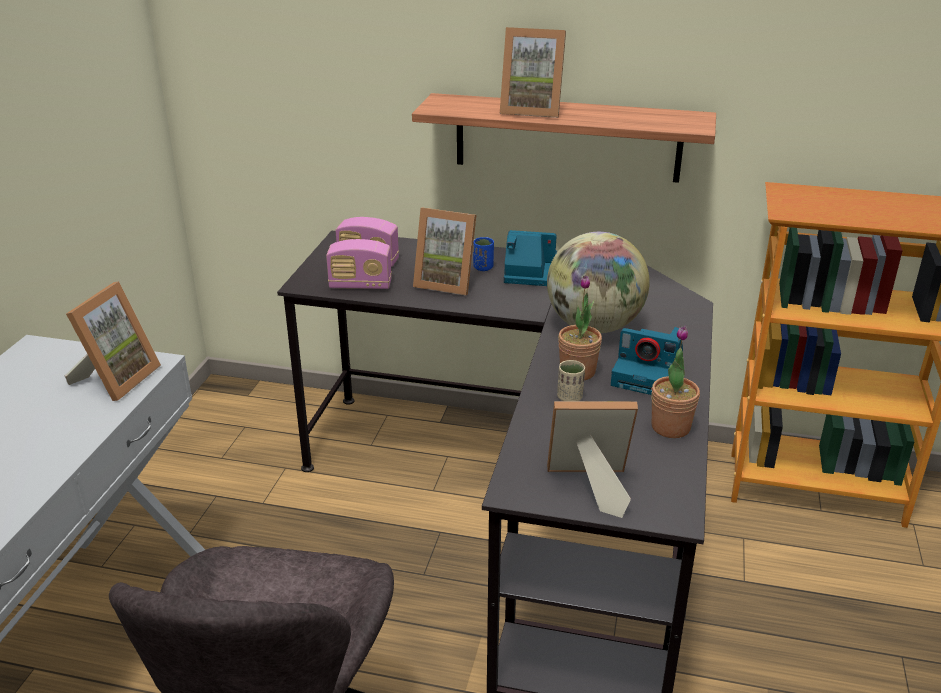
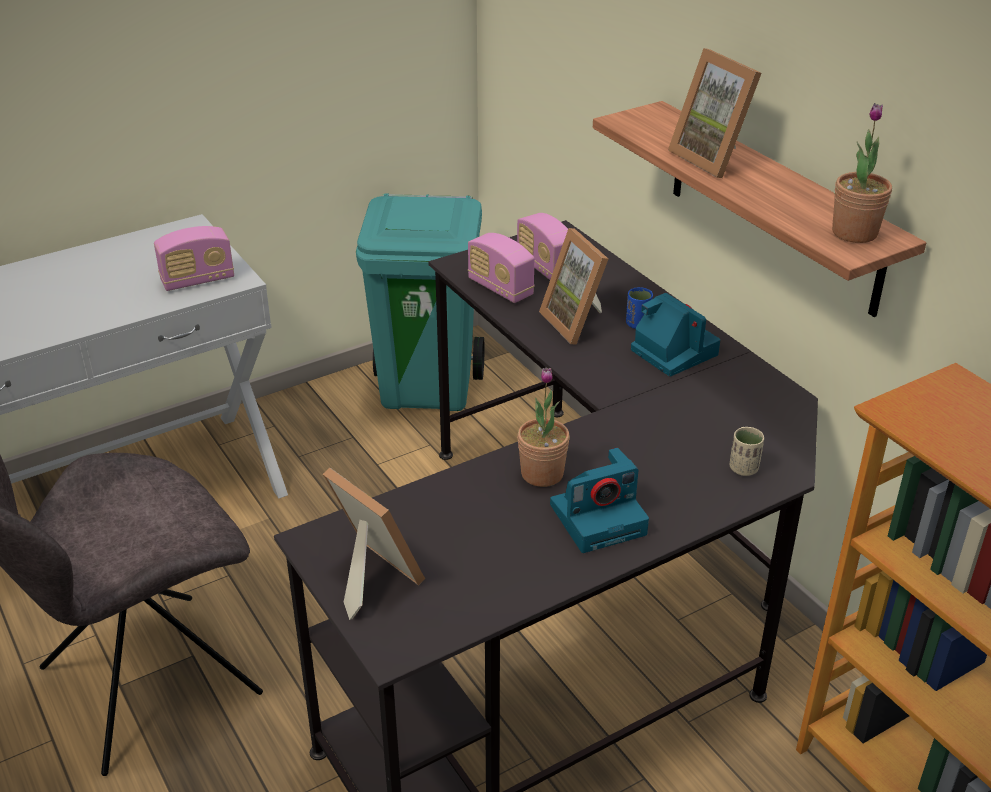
camera: 45 degrees right, 5 degrees up
picture frame [65,281,161,401] -> radio [154,226,234,291]
globe [547,232,650,333] -> none
beige cup [557,360,585,401] -> beige cup moved to [729,427,764,476]
camera [611,327,683,395] -> camera turned 90 degrees counterclockwise [550,448,649,553]
potted plant [651,326,700,438] -> potted plant moved to [832,103,892,243]
none -> turquoise trash can [356,193,484,411]

